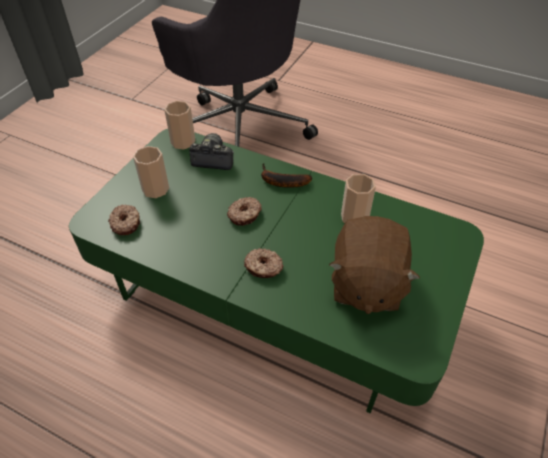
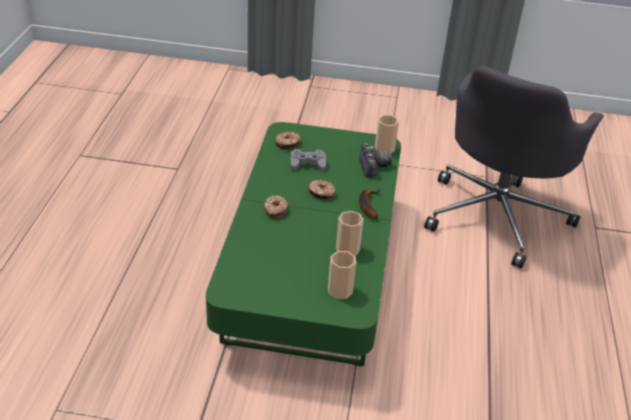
camera: 70 degrees right, 10 degrees down
cup [133,146,169,198] -> cup moved to [328,251,356,299]
brown plush toy [329,216,420,314] -> none
none -> grey game controller [290,149,326,172]

